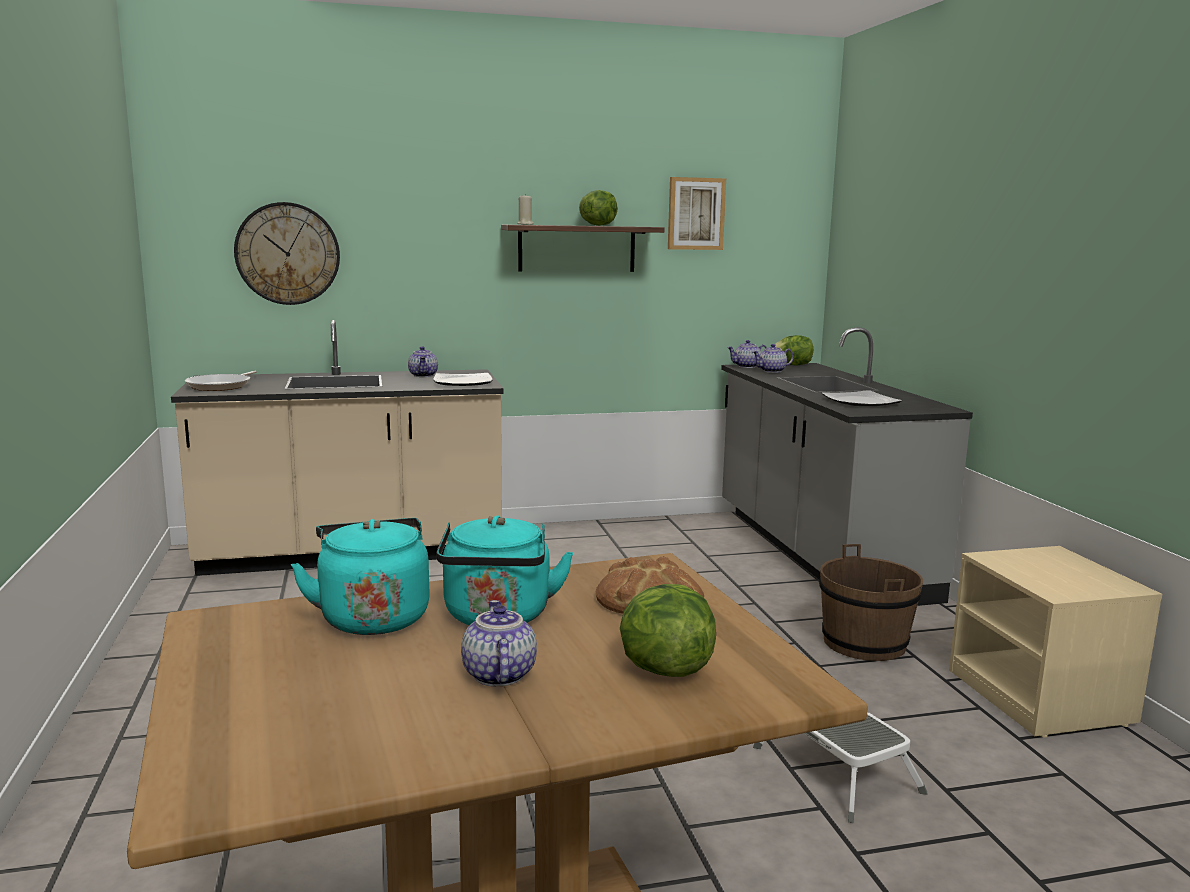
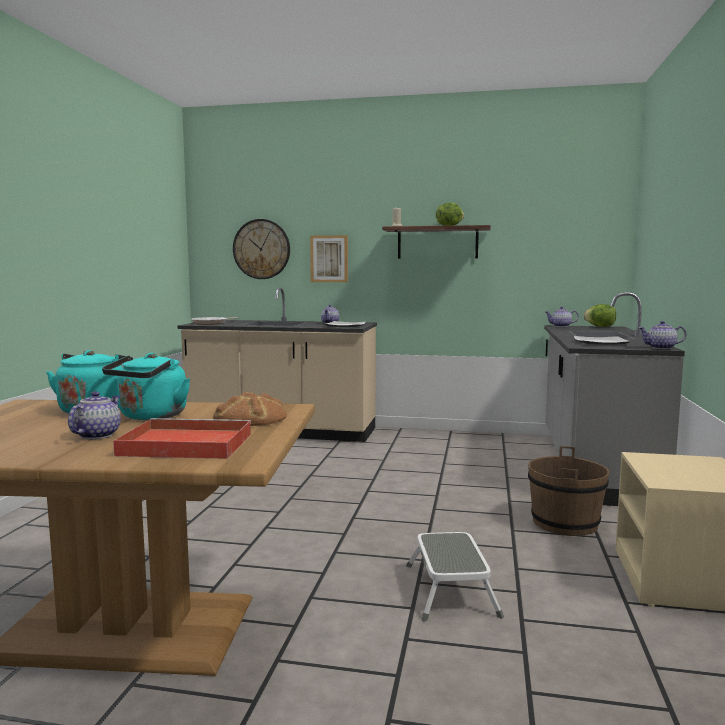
camera: 25 degrees right, 5 degrees down
lettuce [620,584,716,677] -> red tray [113,418,251,459]
picture [668,177,726,250] -> picture moved to [310,235,348,282]
teapot [752,344,794,373] -> teapot moved to [639,321,686,349]

